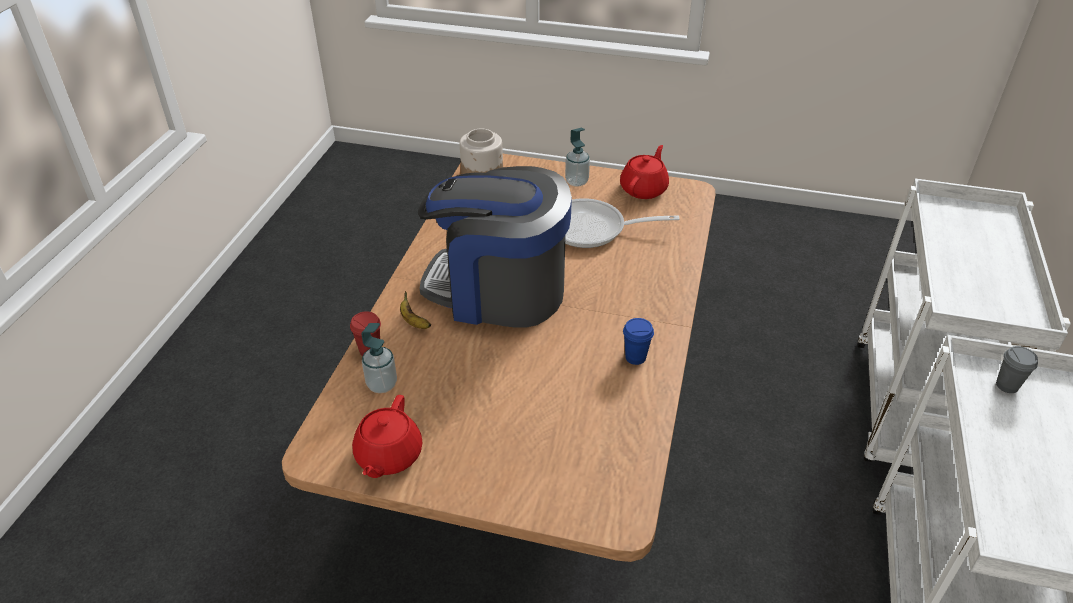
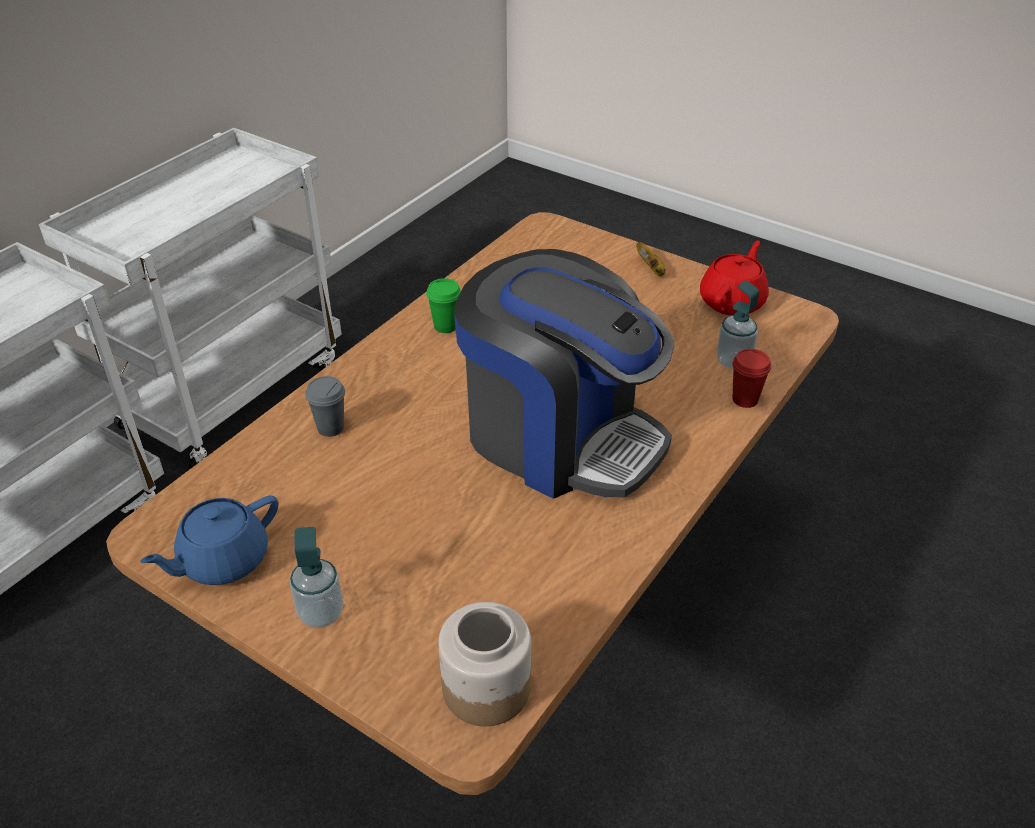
camera: 160 degrees left, 0 degrees up
banana [400,291,431,329] -> banana moved to [636,242,665,277]
frying pan [565,198,679,248] -> none
red teapot [620,145,669,199] -> blue teapot [140,495,279,585]
blue cup [623,318,654,365] -> green cup [426,278,461,333]
grey cup [996,346,1038,393] -> grey cup moved to [305,376,345,437]

